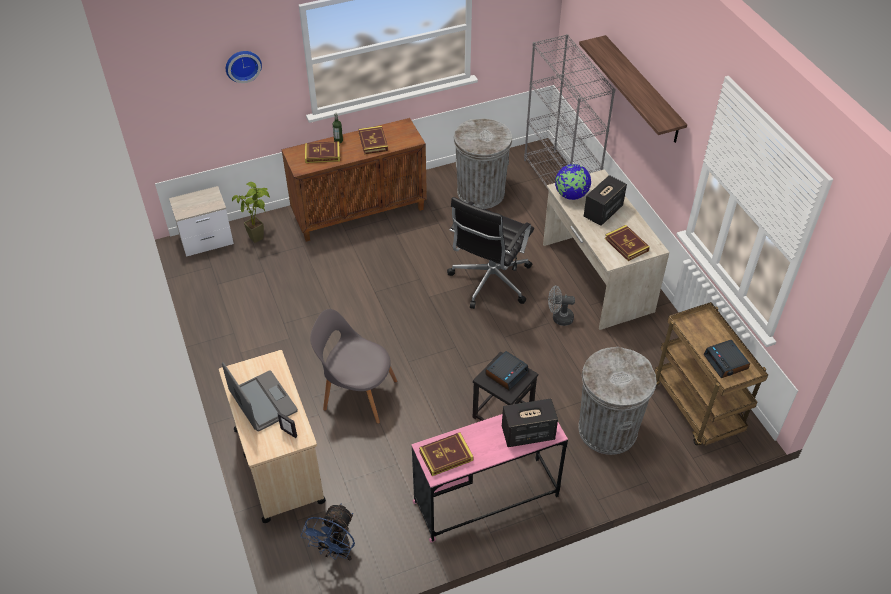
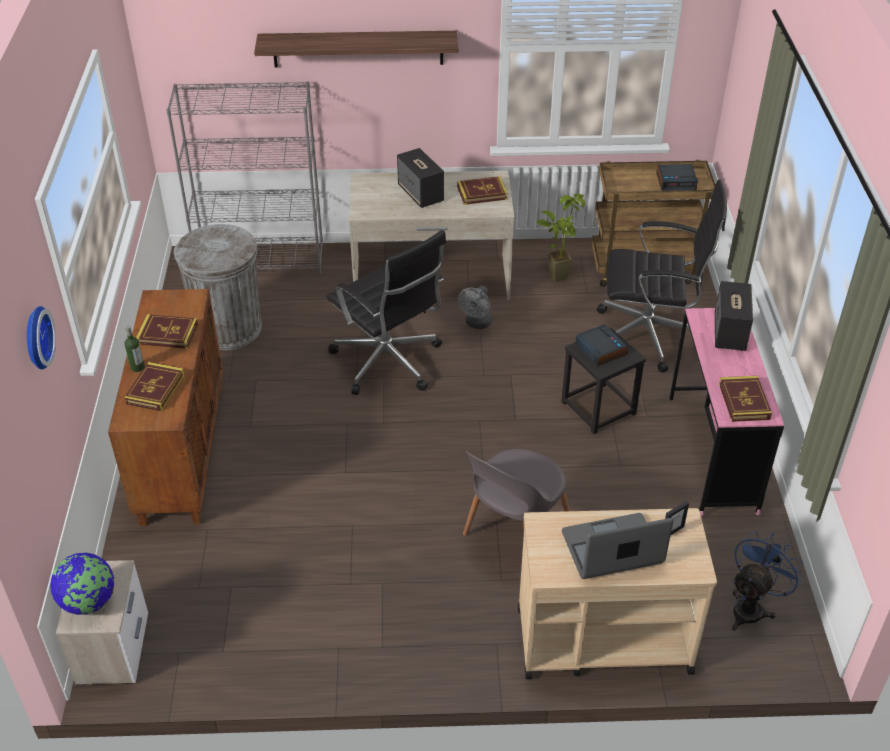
camera: 70 degrees left, 5 degrees down
potted plant [232,182,270,243] -> potted plant moved to [537,194,585,282]
blue fan [301,503,355,561] -> blue fan turned 90 degrees counterclockwise [732,531,804,631]
globe [555,164,591,200] -> globe moved to [50,553,114,615]
grey trash can [578,347,657,455] -> black office chair [597,179,727,373]

